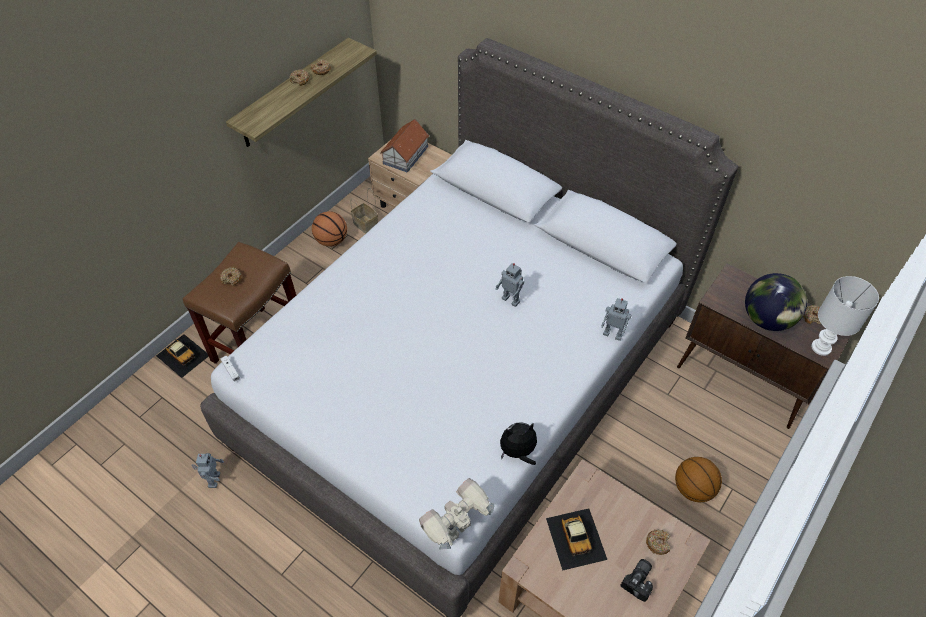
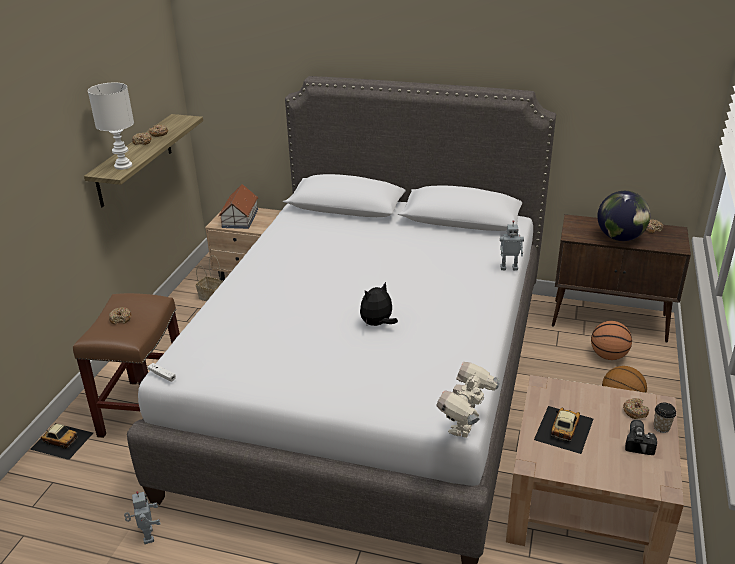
camera: 20 degrees left, 20 degrees down
basketball [312,211,347,247] -> basketball moved to [591,321,632,360]
toy robot [495,263,524,307] -> none
plush toy [500,422,537,465] -> plush toy moved to [360,282,398,326]
toy car [546,508,607,571] -> toy car turned 120 degrees counterclockwise [534,406,593,454]
white table lamp [811,276,879,356] -> white table lamp moved to [88,82,134,170]
none -> cup [653,403,676,433]

